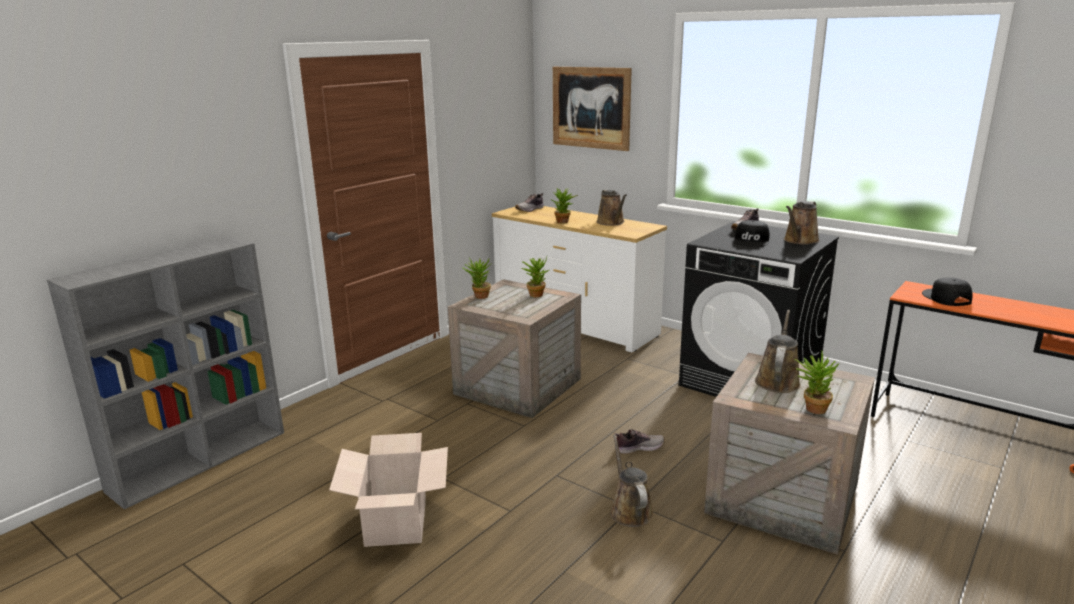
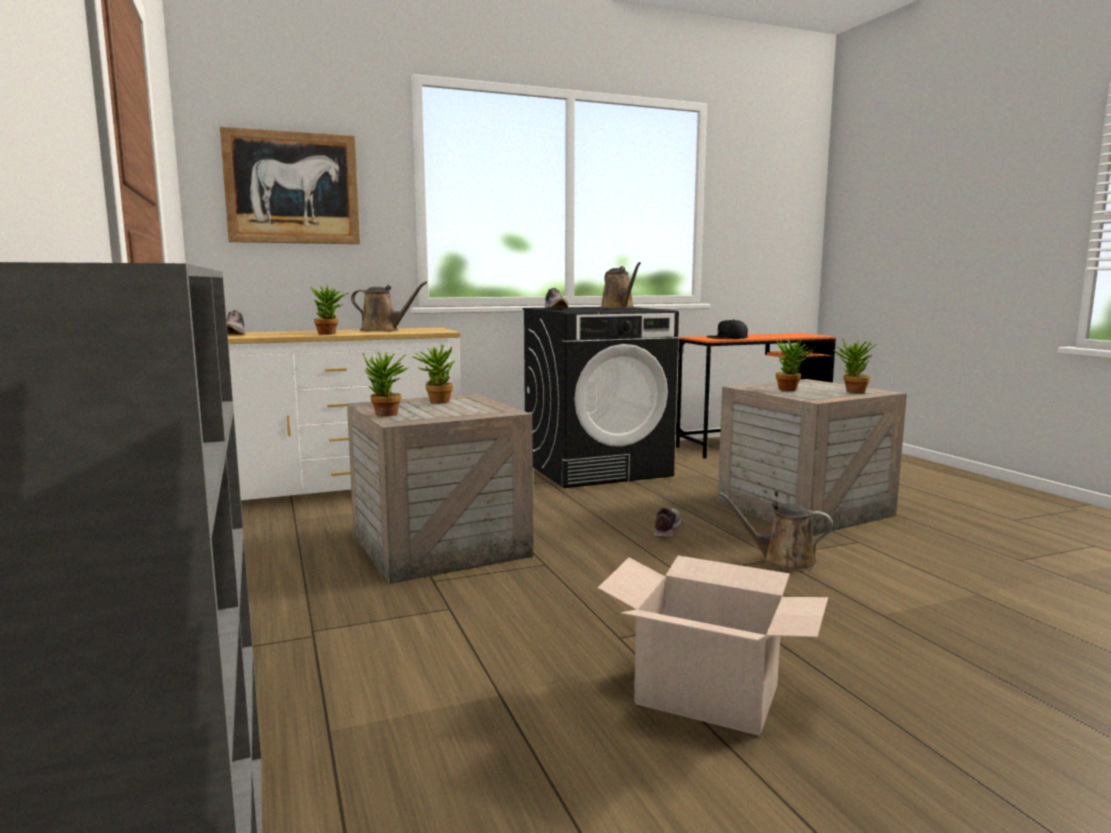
camera: 60 degrees left, 10 degrees down
black cap [734,220,770,247] -> none
brown watering can [755,310,801,393] -> potted plant [775,339,815,391]

